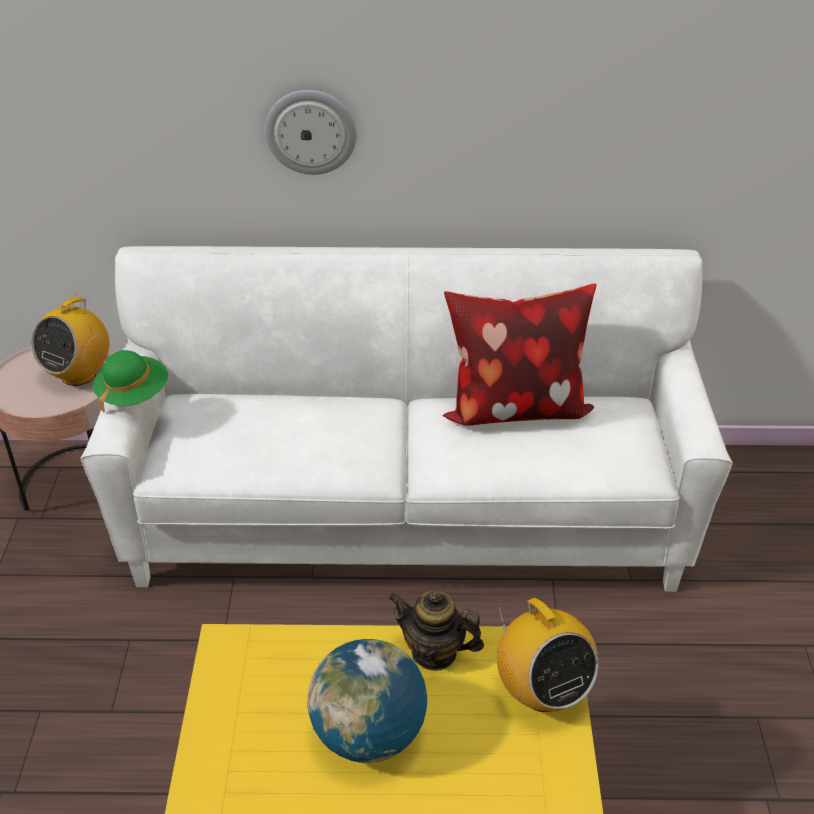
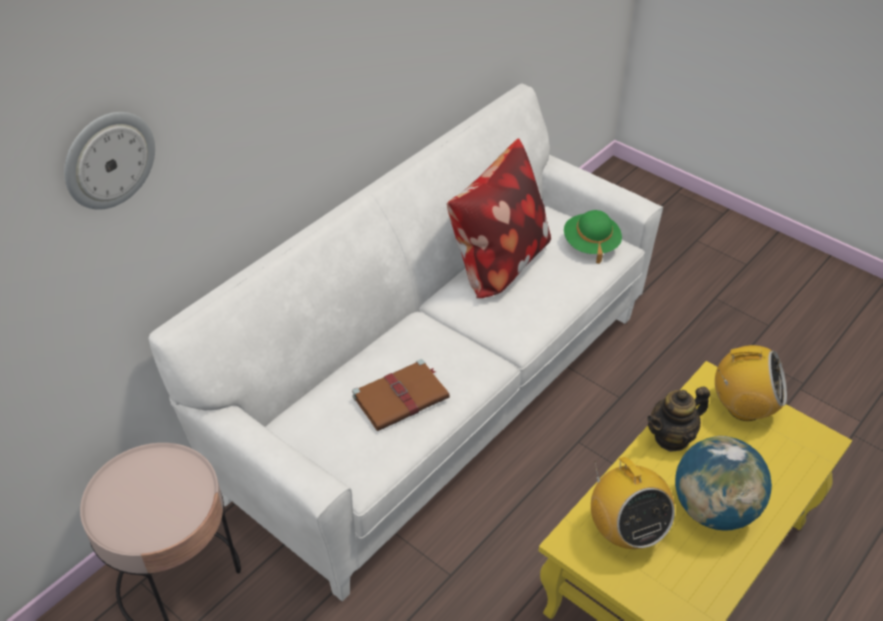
camera: 50 degrees left, 5 degrees up
radio [31,294,109,386] -> radio moved to [591,457,675,549]
green hat [93,350,168,412] -> green hat moved to [564,210,622,264]
wall clock [265,90,357,175] -> wall clock moved to [64,112,155,210]
none -> brown book [352,359,450,431]

